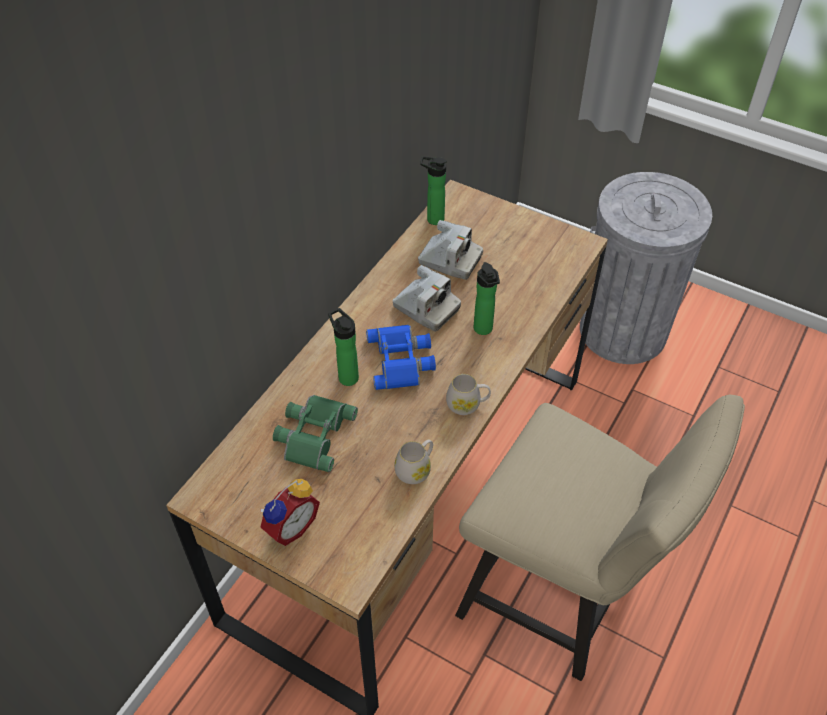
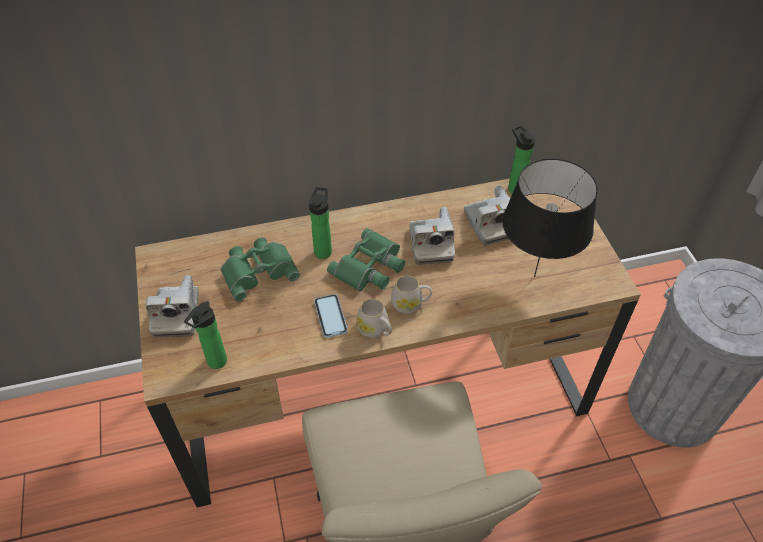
camera: 45 degrees right, 0 degrees up
alarm clock [260,479,320,546] -> camera [146,275,199,338]
blue binoculars [366,325,436,390] -> green binoculars [327,228,405,291]
white mug [394,439,433,484] -> white mug moved to [391,275,432,314]
bottle [474,262,500,335] -> bottle moved to [184,301,227,369]
none -> phone [314,294,348,338]
none -> black table lamp [502,159,598,277]

